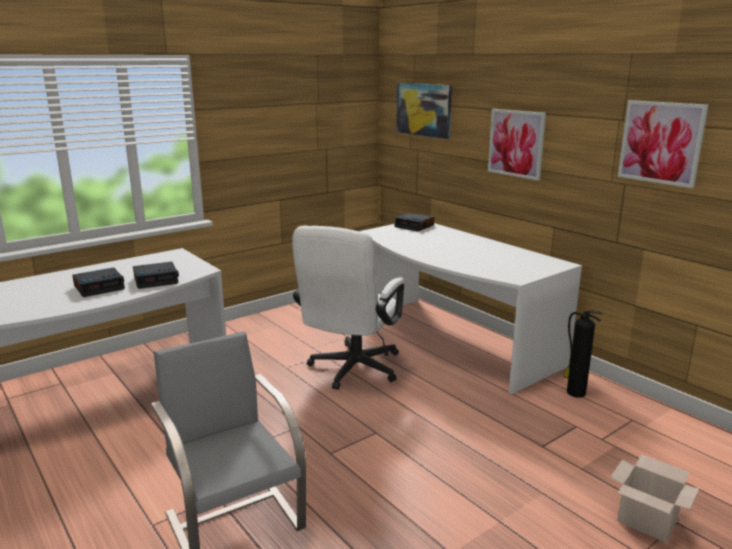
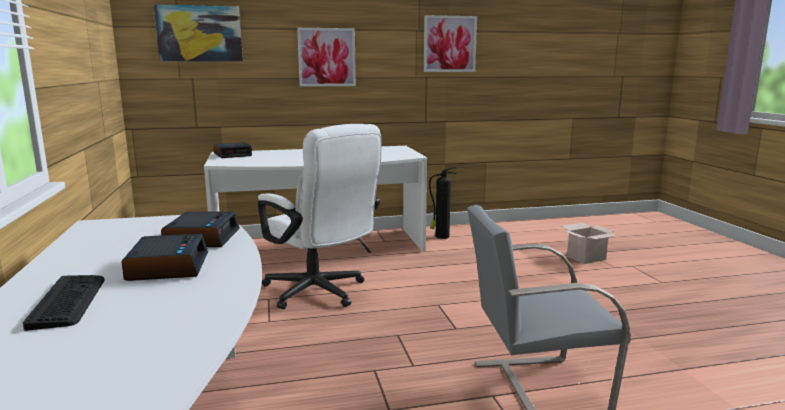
camera: 65 degrees left, 5 degrees down
none -> keyboard [23,275,105,331]

